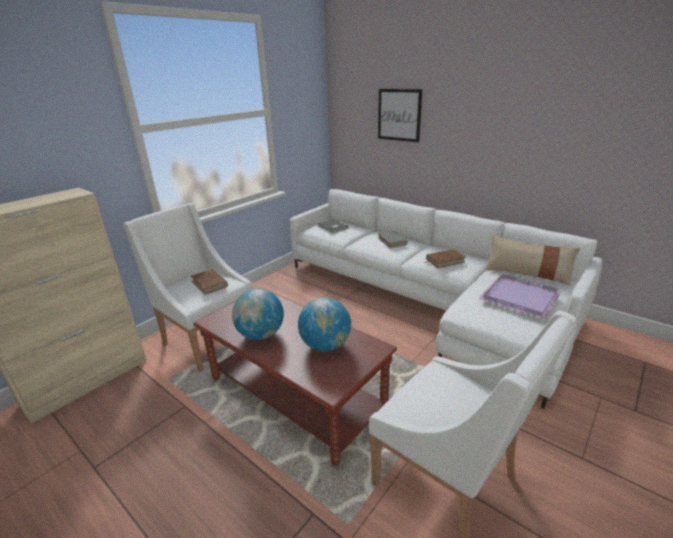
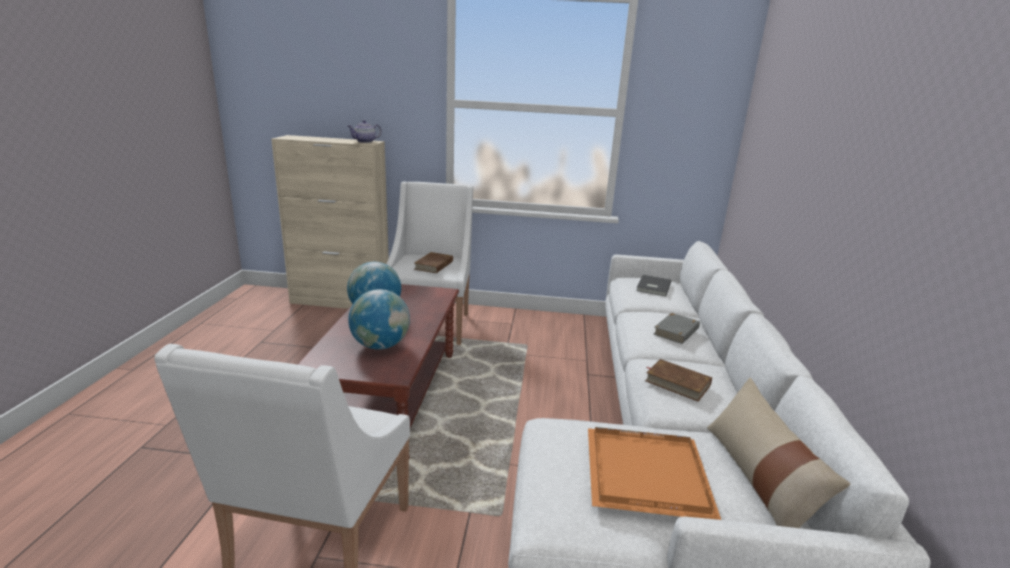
camera: 55 degrees right, 5 degrees down
picture [378,89,422,142] -> none
purple tray [478,274,561,319] -> orange tray [588,427,721,520]
none -> teapot [348,120,382,143]

